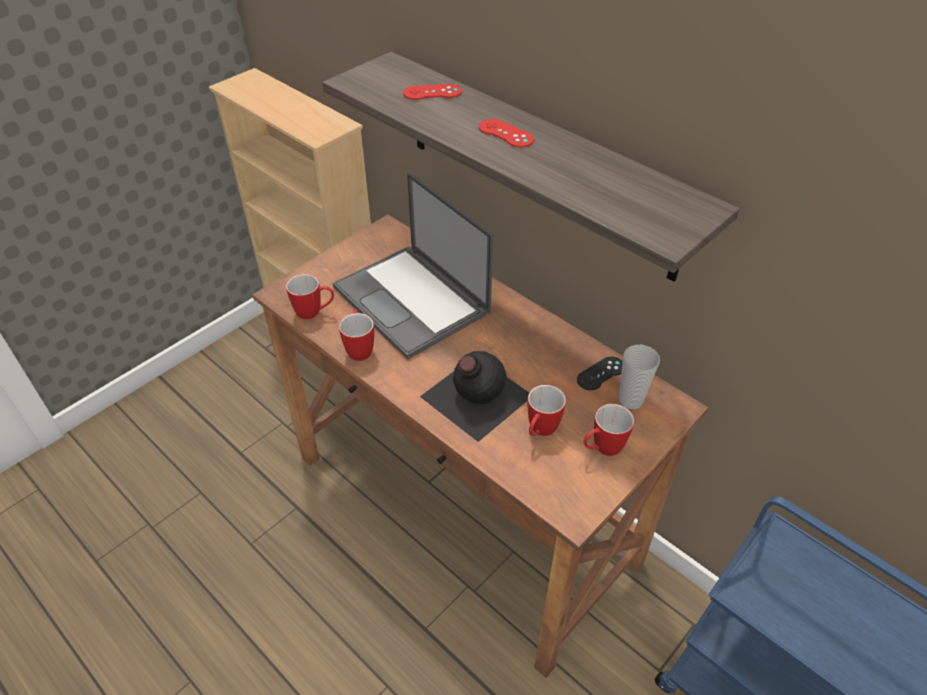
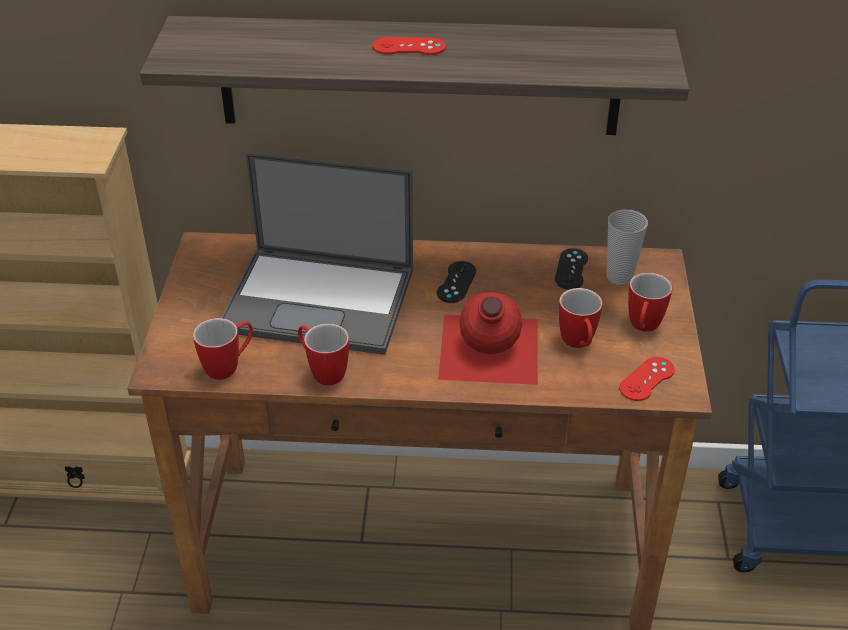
camera: 40 degrees left, 5 degrees down
red game controller [403,84,462,100] -> red game controller moved to [619,357,675,401]
black bottle [420,351,529,442] -> red bottle [438,292,538,385]
none -> black game controller [437,261,476,303]

